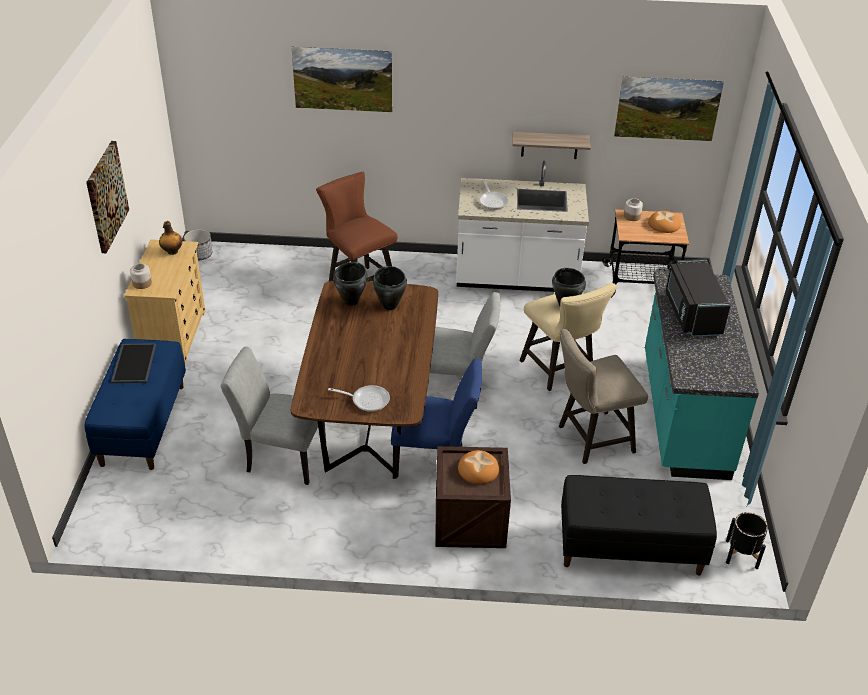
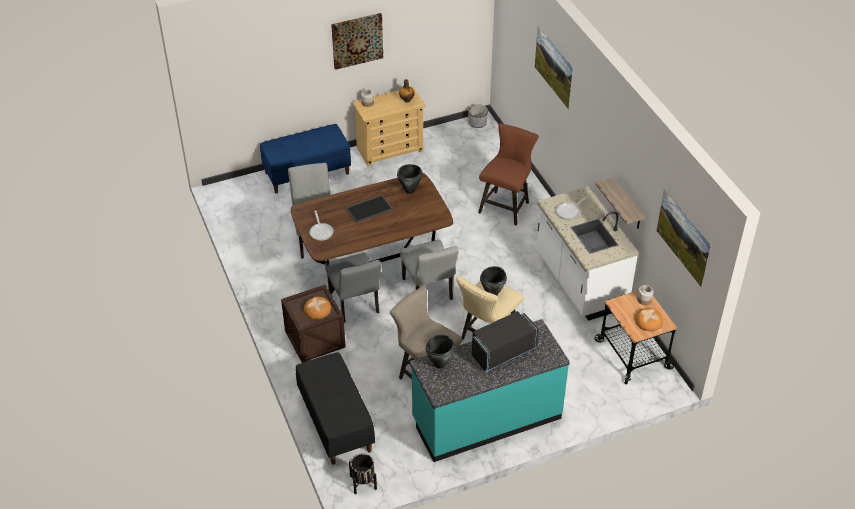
camera: 65 degrees right, 5 degrees up
tray [111,343,156,383] -> tray moved to [346,195,393,223]
black cooking pot [372,266,407,310] -> black cooking pot moved to [426,334,455,368]
blue chair [391,359,482,479] -> grey chair [325,253,382,323]

